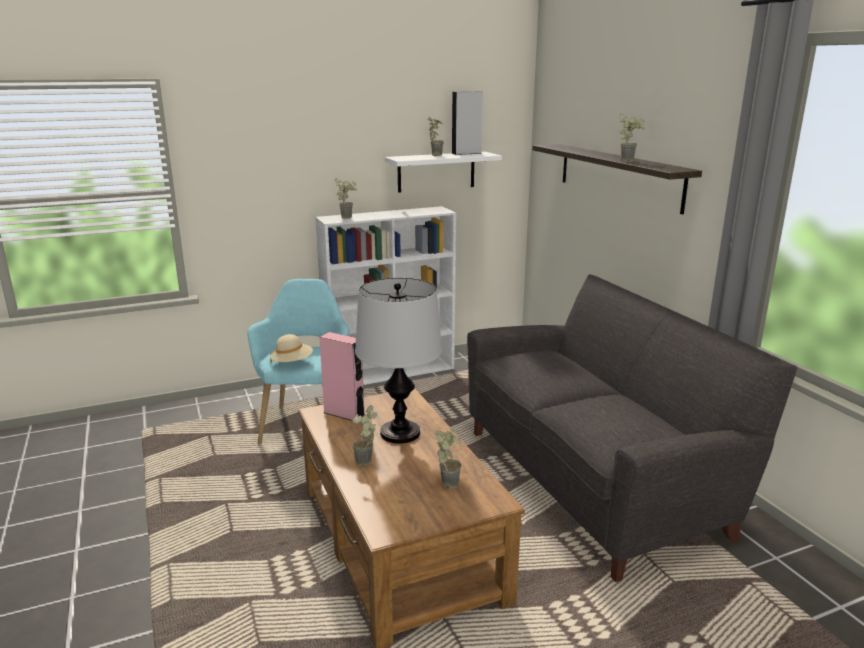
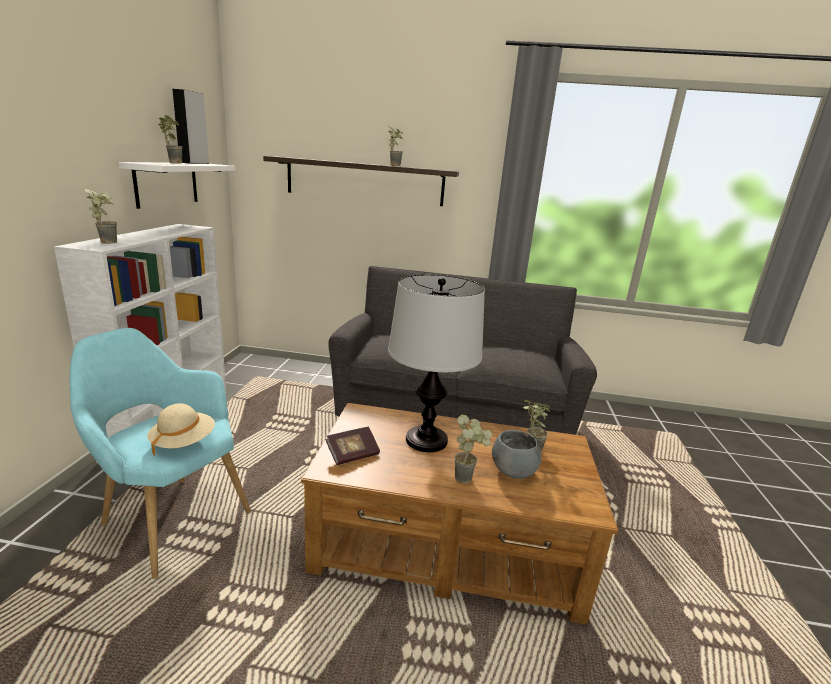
camera: 60 degrees left, 0 degrees up
pink speaker [319,332,365,421] -> book [326,427,380,465]
none -> grey bowl [492,430,541,479]

